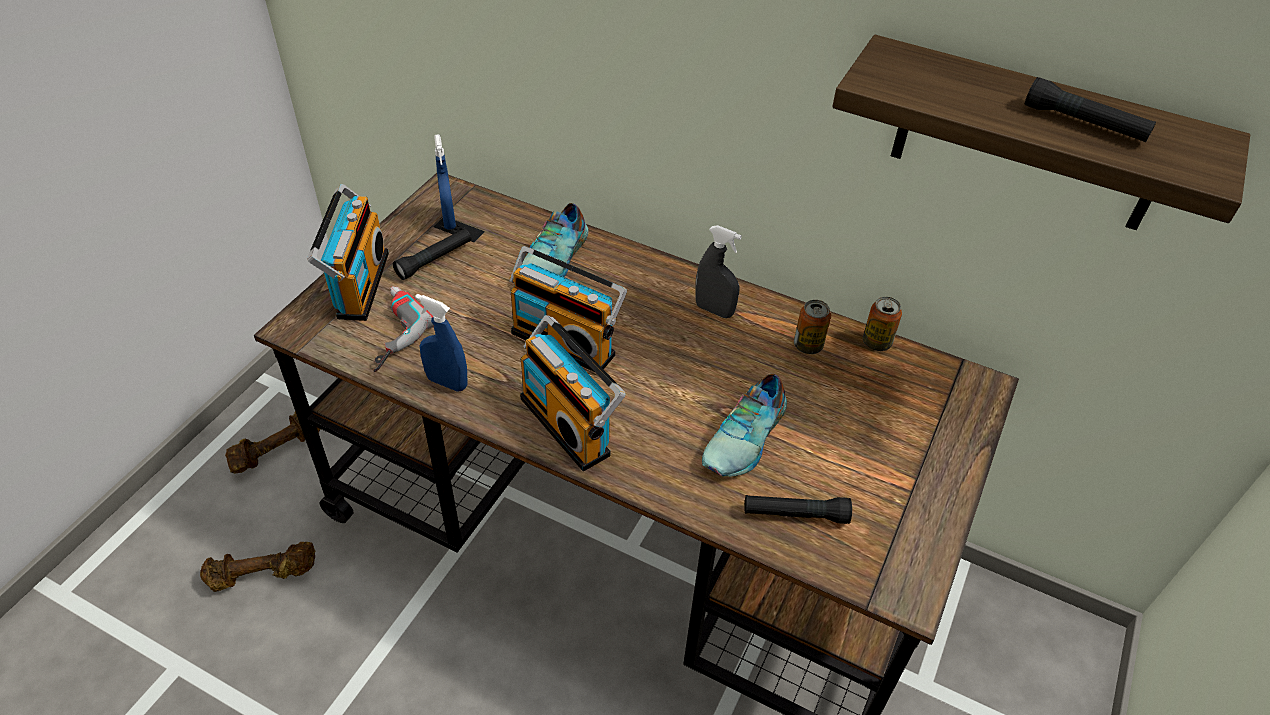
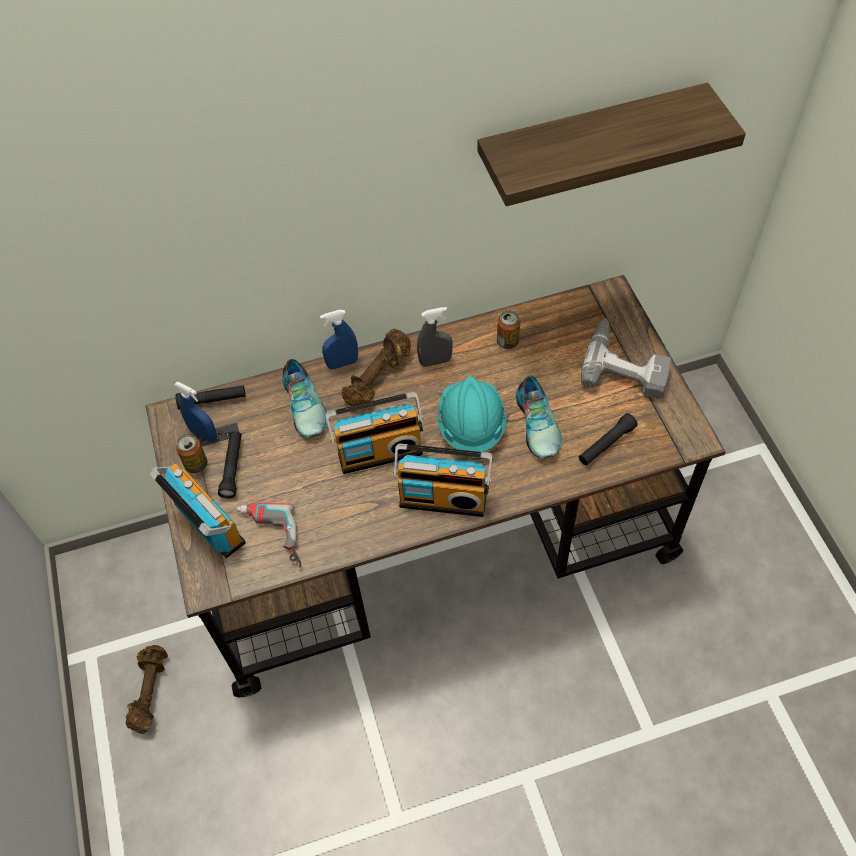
camera: 40 degrees left, 10 degrees up
brown dumbbell [200,542,315,592] -> brown dumbbell moved to [342,329,411,406]
blue spray bottle [415,294,467,392] -> blue spray bottle moved to [320,310,358,369]
can [863,297,902,351] -> can moved to [176,434,207,473]
black flashlight [1025,77,1156,142] -> black flashlight moved to [176,385,246,410]
none -> turquoise hard hat [437,376,506,460]
none -> power drill [581,318,671,399]

